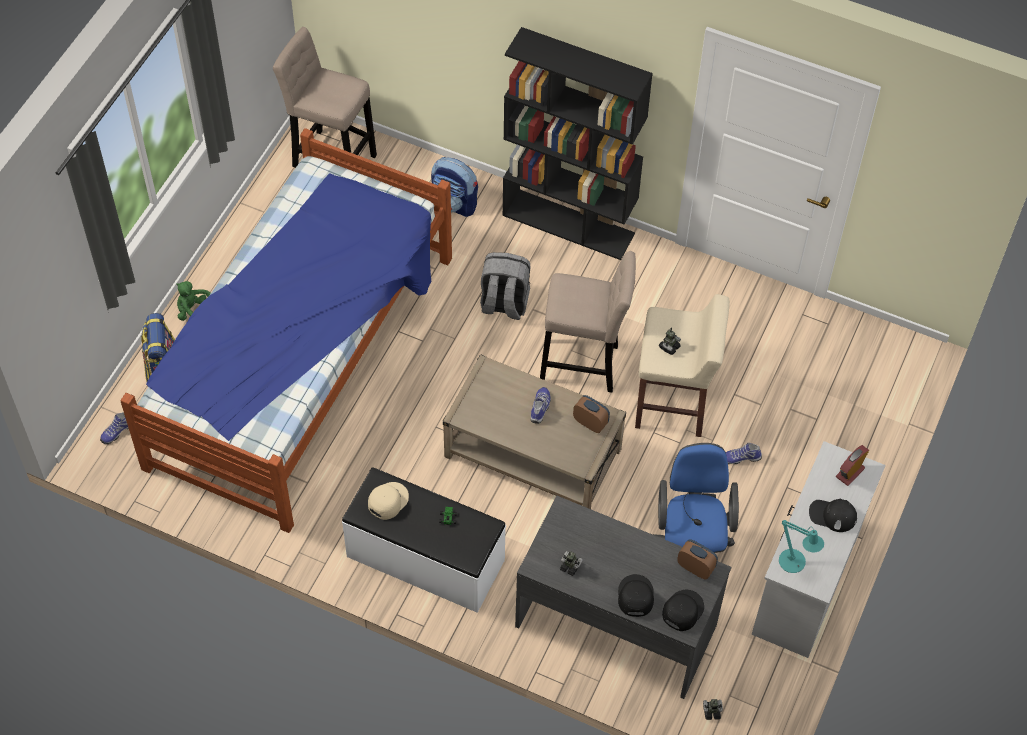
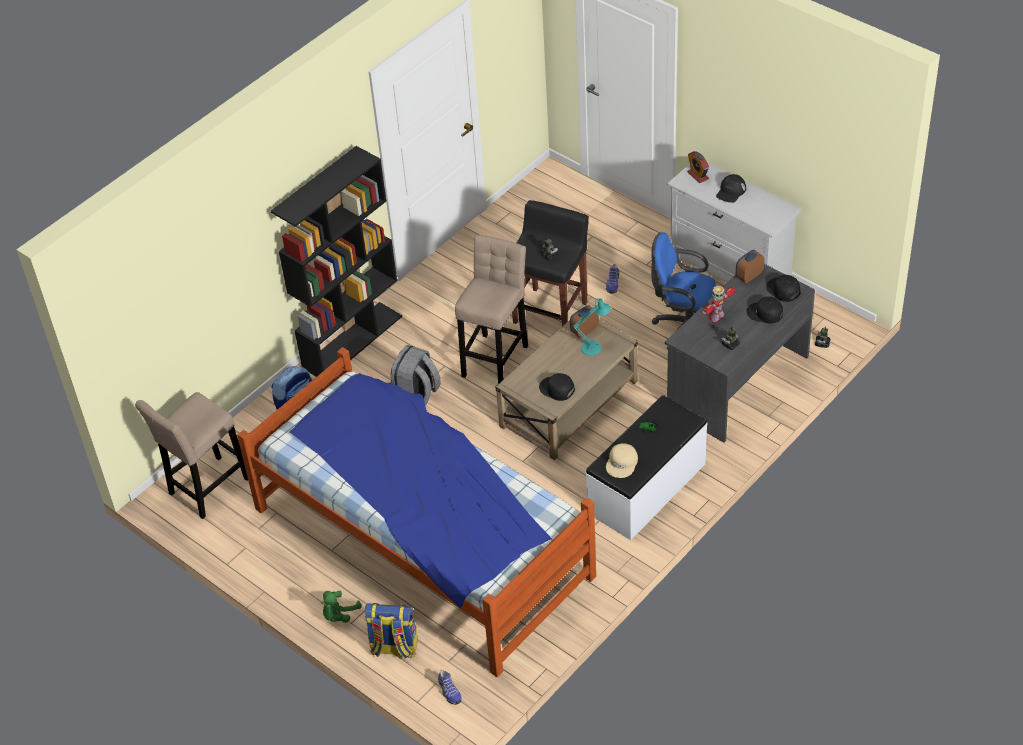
camera: 70 degrees left, 10 degrees down
beige cap [368,482,409,520] -> beige cap turned 120 degrees counterclockwise [606,443,638,478]
shoe [531,387,551,424] -> none
beige stool [635,294,730,437] -> black stool [512,200,589,326]
turquoise table lamp [779,520,824,573] -> turquoise table lamp moved to [573,298,611,356]
none -> black cap [539,373,575,401]
none -> toy robot [703,286,735,323]

